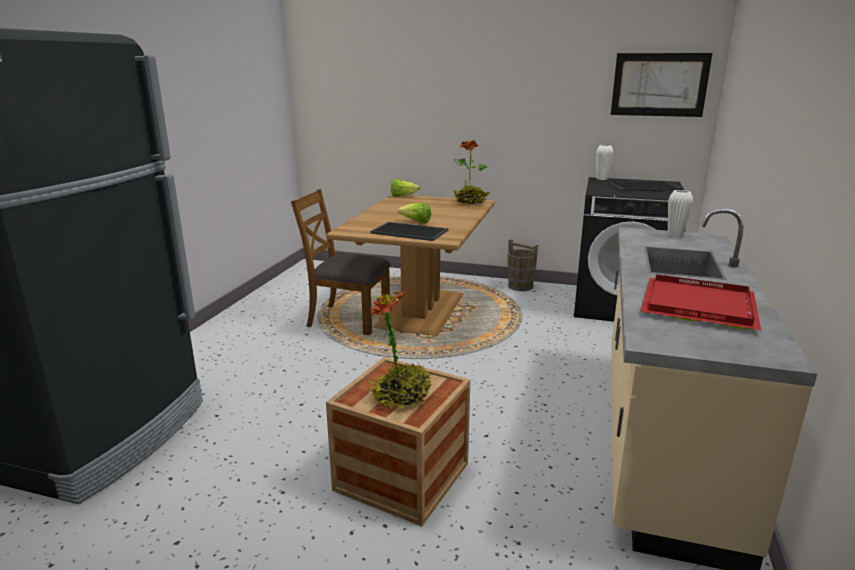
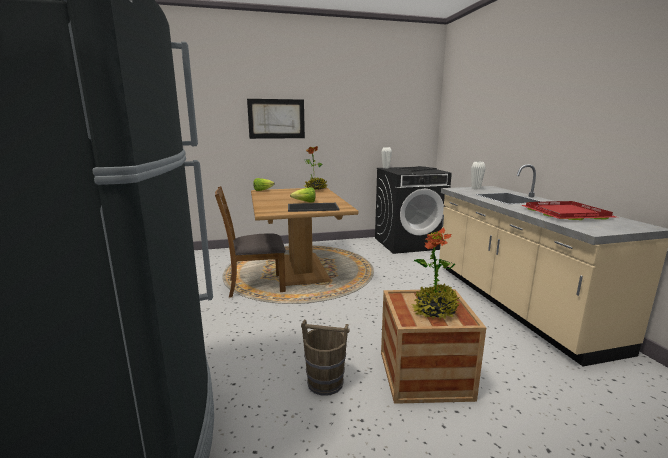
camera: 30 degrees left, 5 degrees down
brown bucket [507,239,538,291] -> brown bucket moved to [301,320,350,396]
picture [611,53,712,117] -> picture moved to [247,99,305,139]

